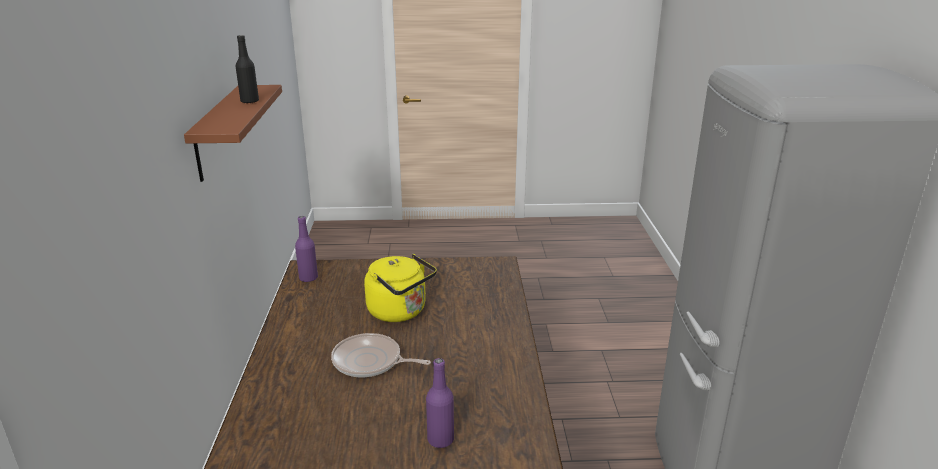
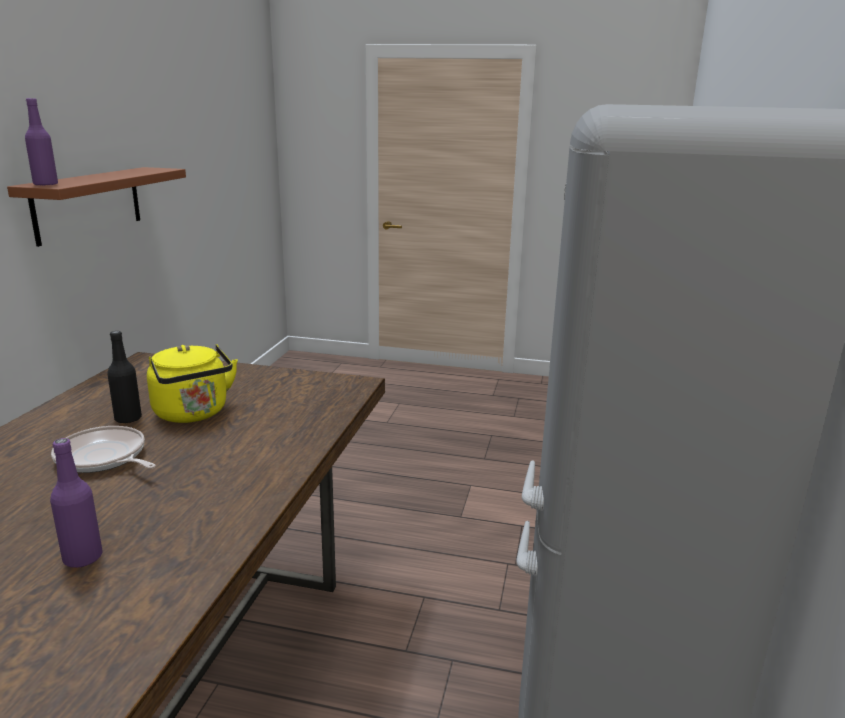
camera: 15 degrees right, 5 degrees down
black bottle [235,35,259,103] -> black bottle moved to [107,331,142,424]
purple bottle [295,216,318,282] -> purple bottle moved to [25,98,58,186]

